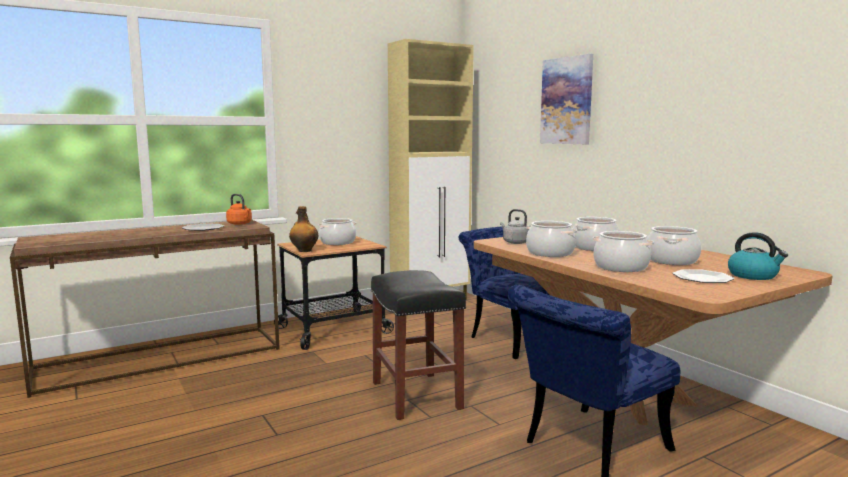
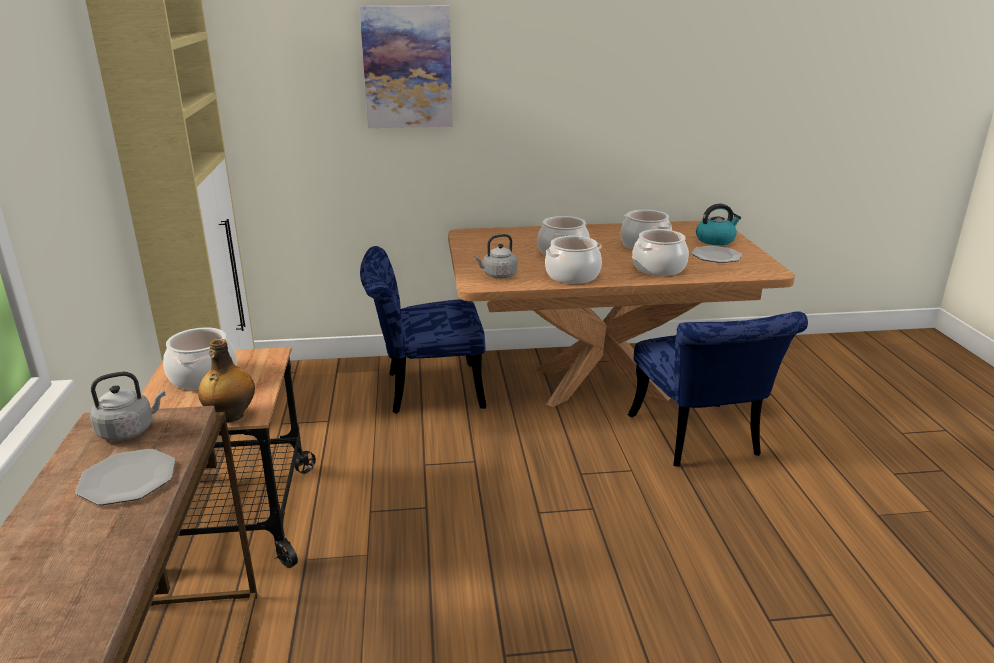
camera: 65 degrees left, 15 degrees up
orange kettle [226,194,252,225] -> grey kettle [90,371,165,441]
black stool [371,270,466,420] -> none

